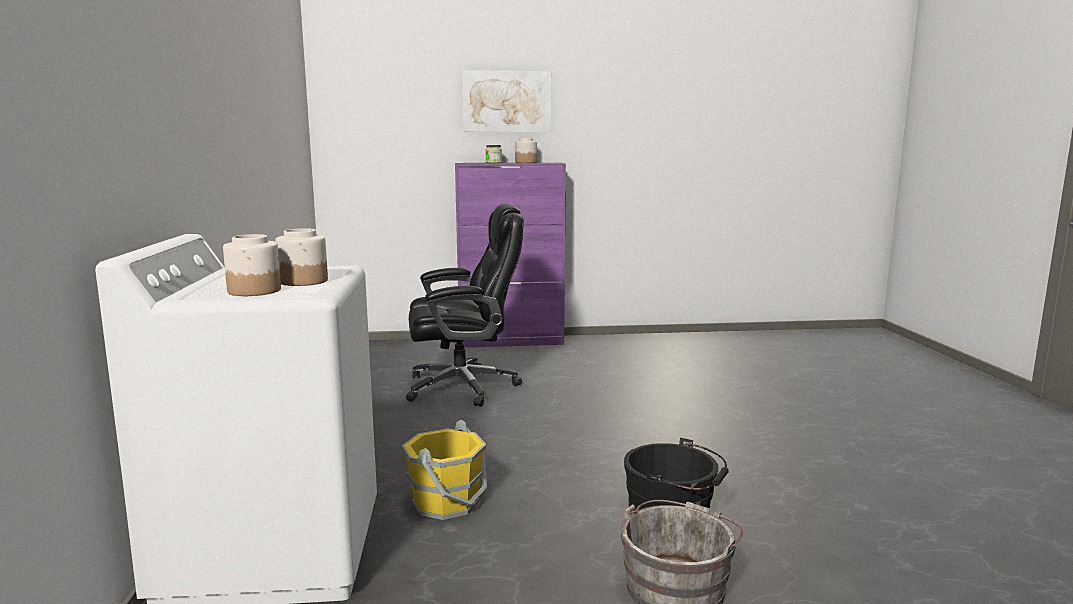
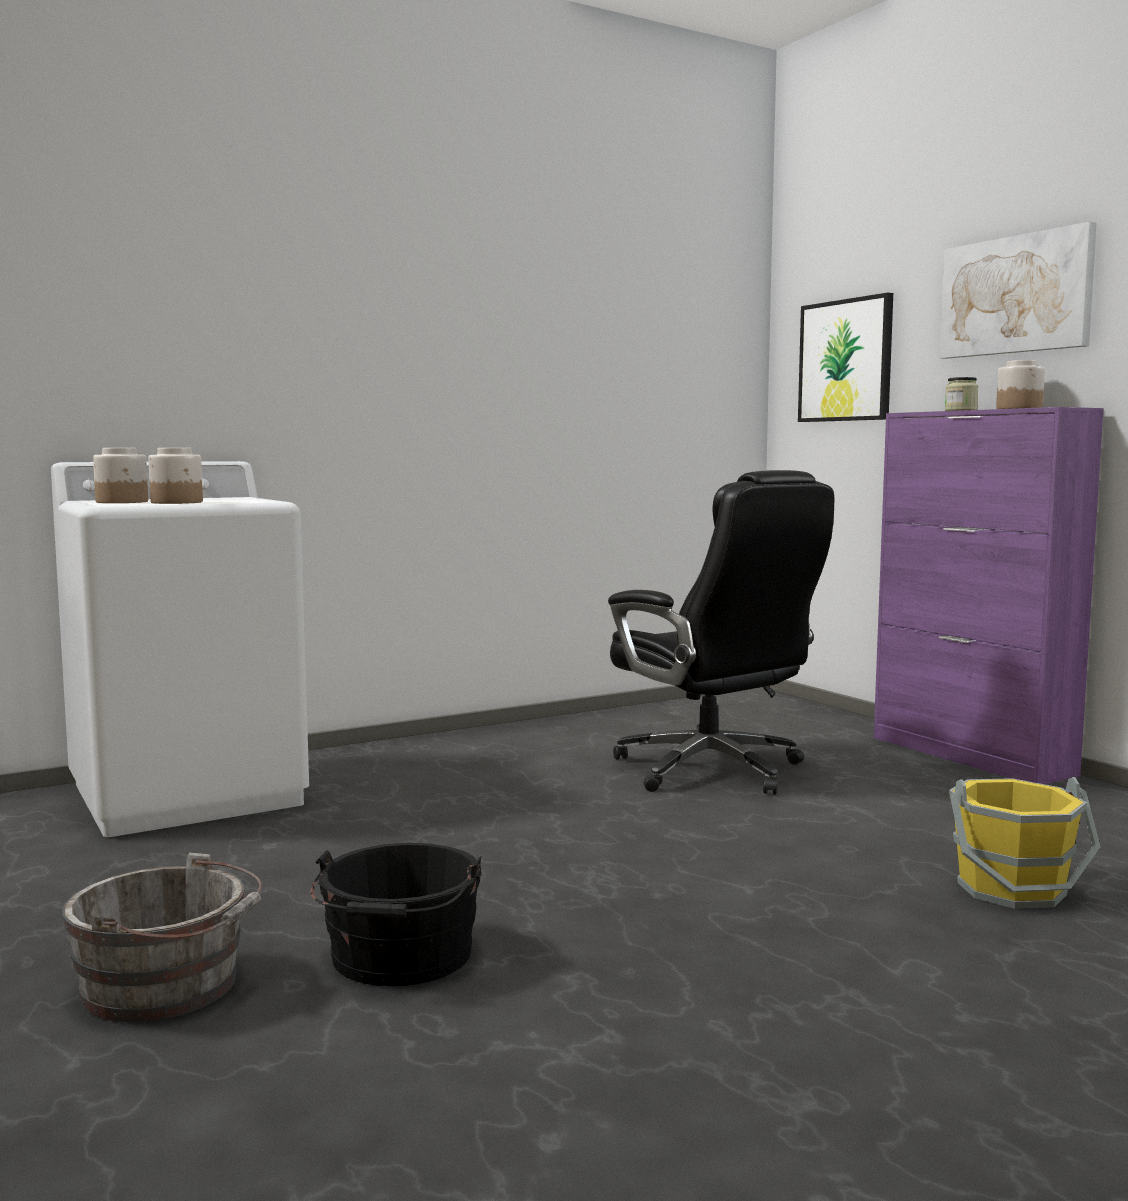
camera: 65 degrees right, 5 degrees down
yellow bucket [402,420,487,520] -> yellow bucket moved to [949,777,1101,909]
none -> picture [798,292,893,422]

